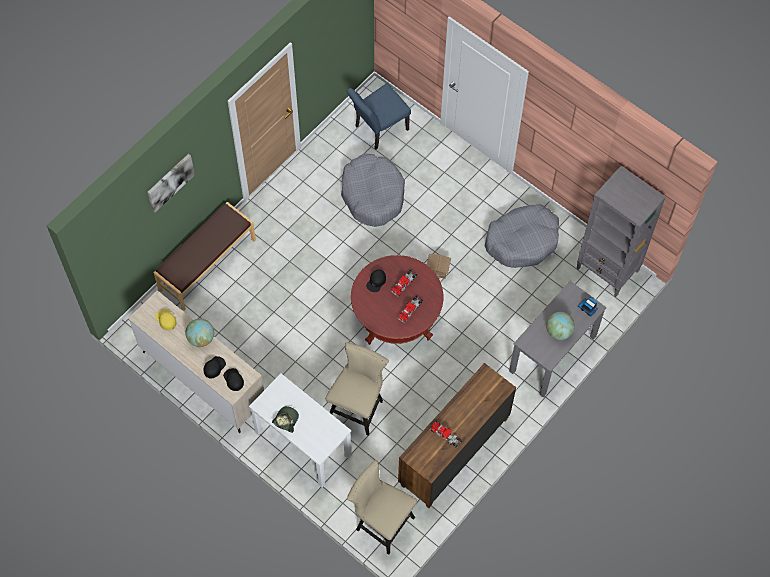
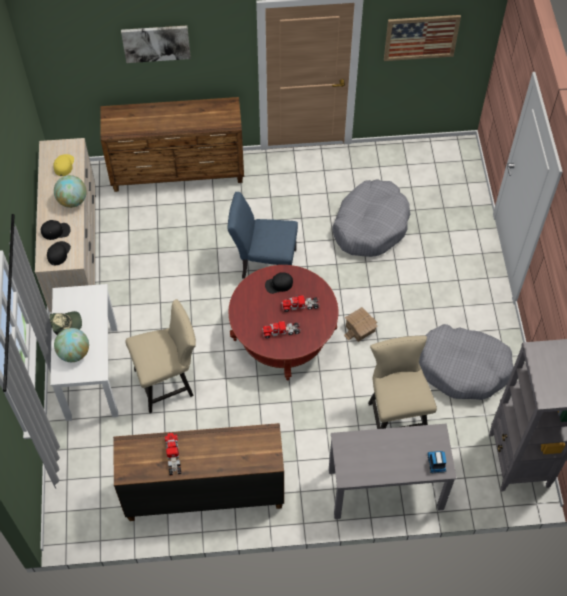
camera: 45 degrees right, 5 degrees down
brown bench [154,202,256,311] -> brown dresser [100,97,244,192]
blue chair [347,83,411,150] -> blue chair moved to [227,192,298,279]
beige chair [347,460,417,555] -> beige chair moved to [368,336,437,429]
globe [546,312,575,340] -> globe moved to [54,328,89,362]
none -> picture [384,15,461,61]

